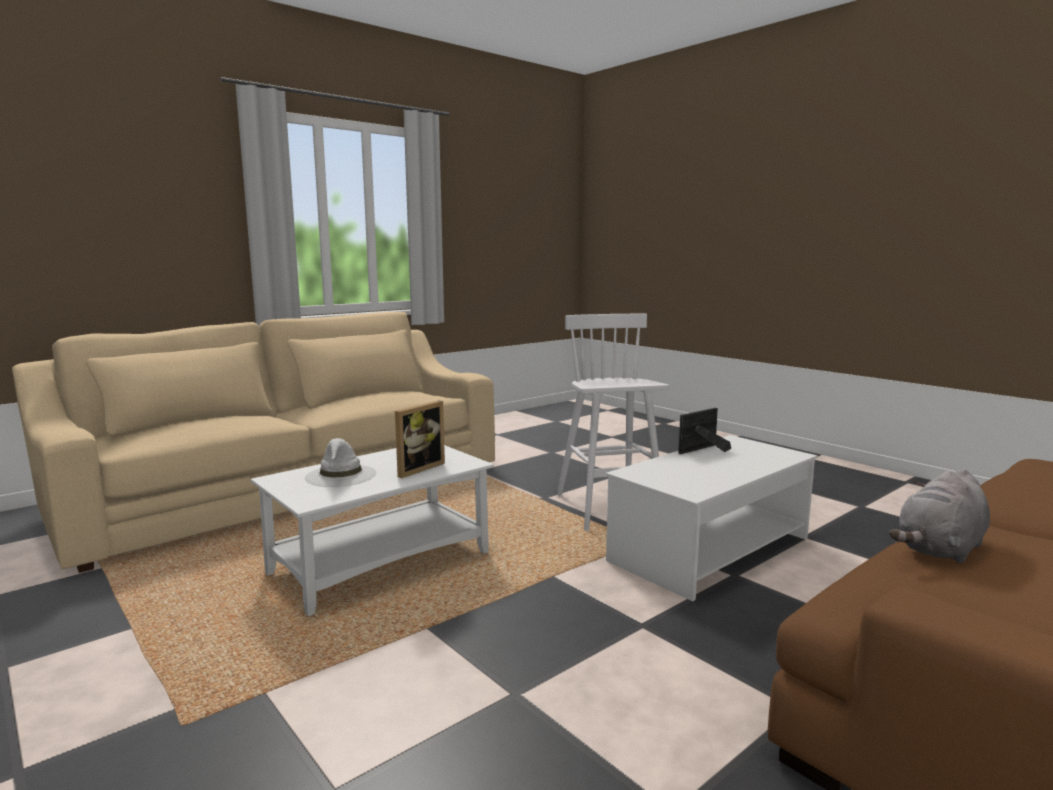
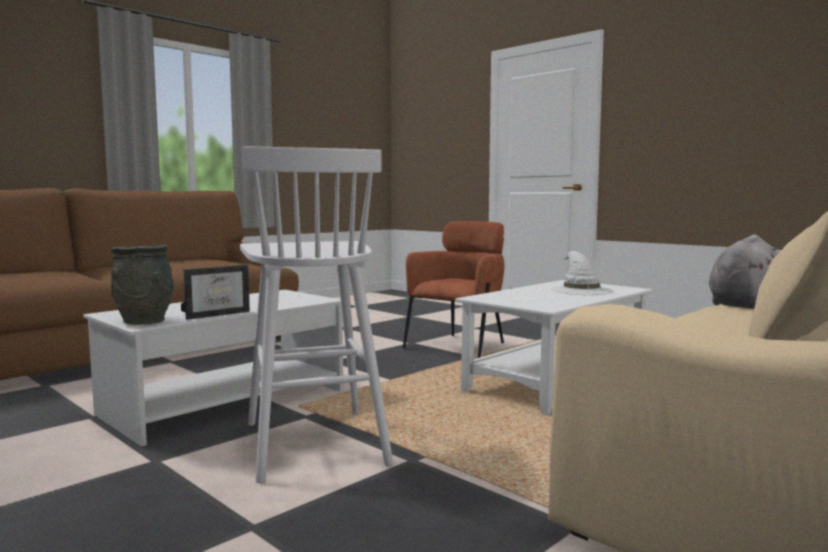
camera: 175 degrees right, 5 degrees down
picture frame [395,400,445,478] -> none
grey plush toy [889,469,990,563] -> grey plush toy moved to [709,235,785,309]
none -> grey vase [111,245,174,325]
none -> brown armchair [403,221,504,358]

